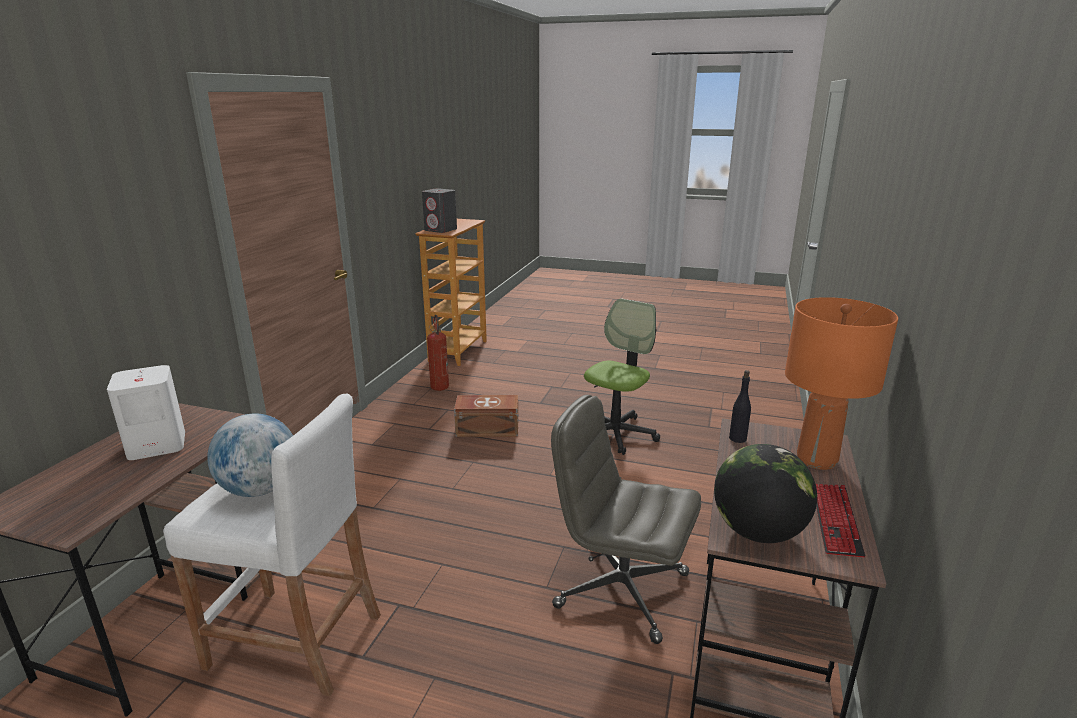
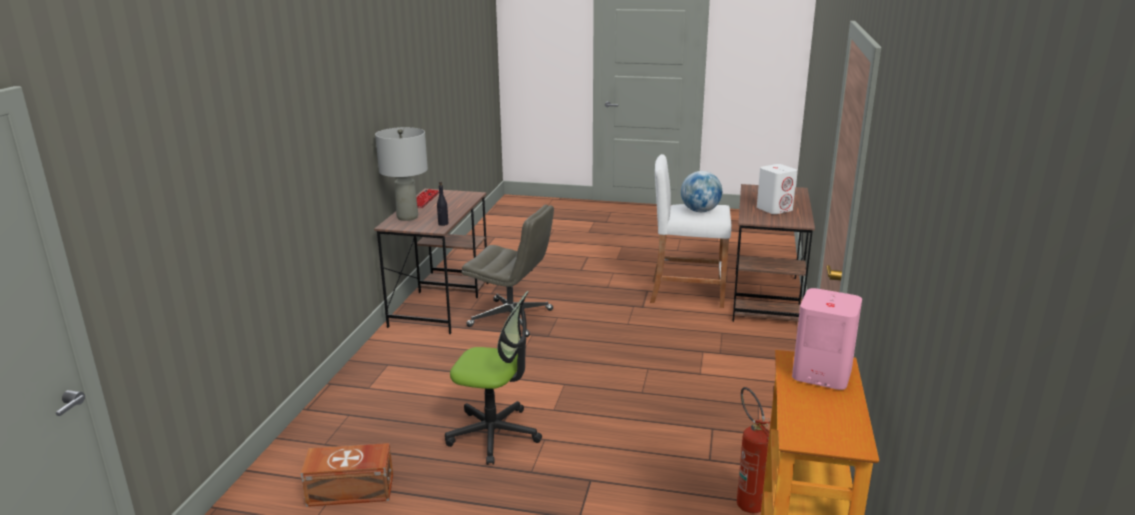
camera: 175 degrees right, 0 degrees up
grey speaker [422,188,457,233] -> pink speaker [792,288,862,390]
brown storage box [454,395,519,437] -> brown storage box moved to [301,443,393,507]
office chair [584,298,660,455] -> office chair turned 105 degrees counterclockwise [445,291,542,465]
globe [714,444,817,543] -> none
orange table lamp [785,297,898,470] -> grey table lamp [375,127,428,221]

